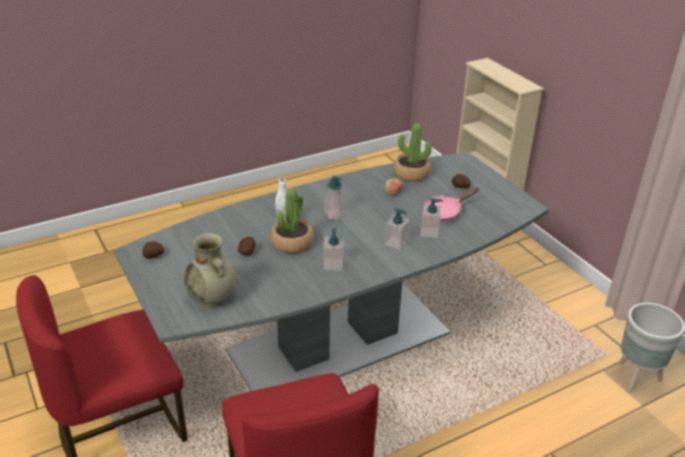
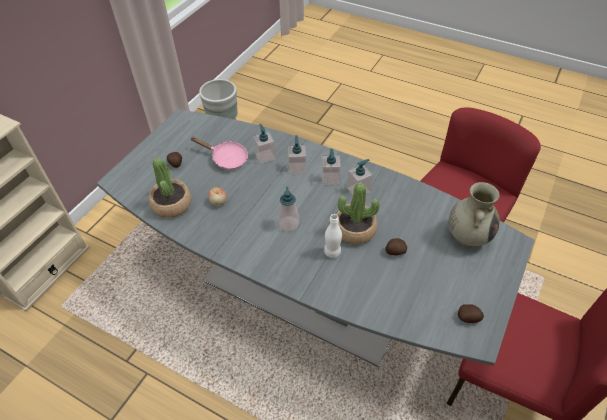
camera: 120 degrees left, 15 degrees up
none -> soap dispenser [322,148,341,185]

